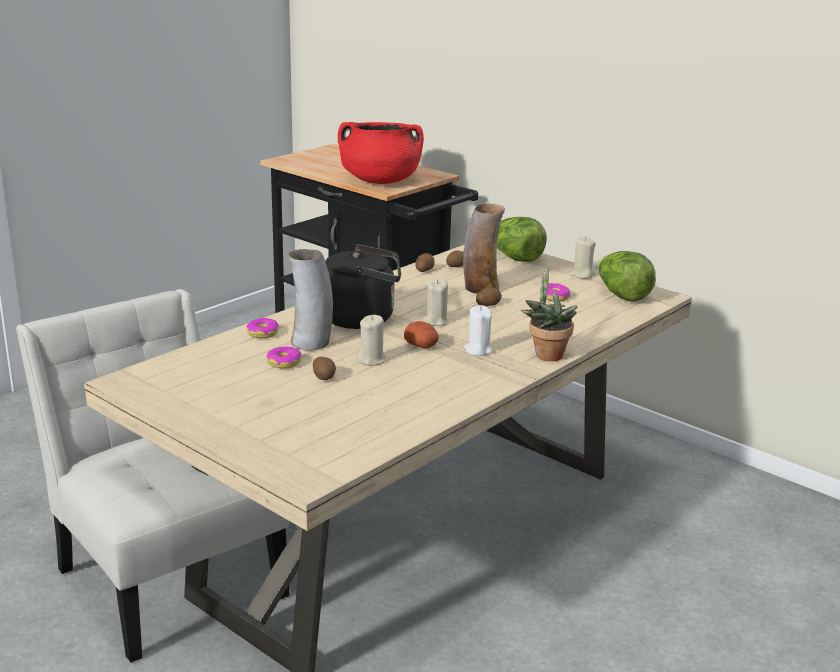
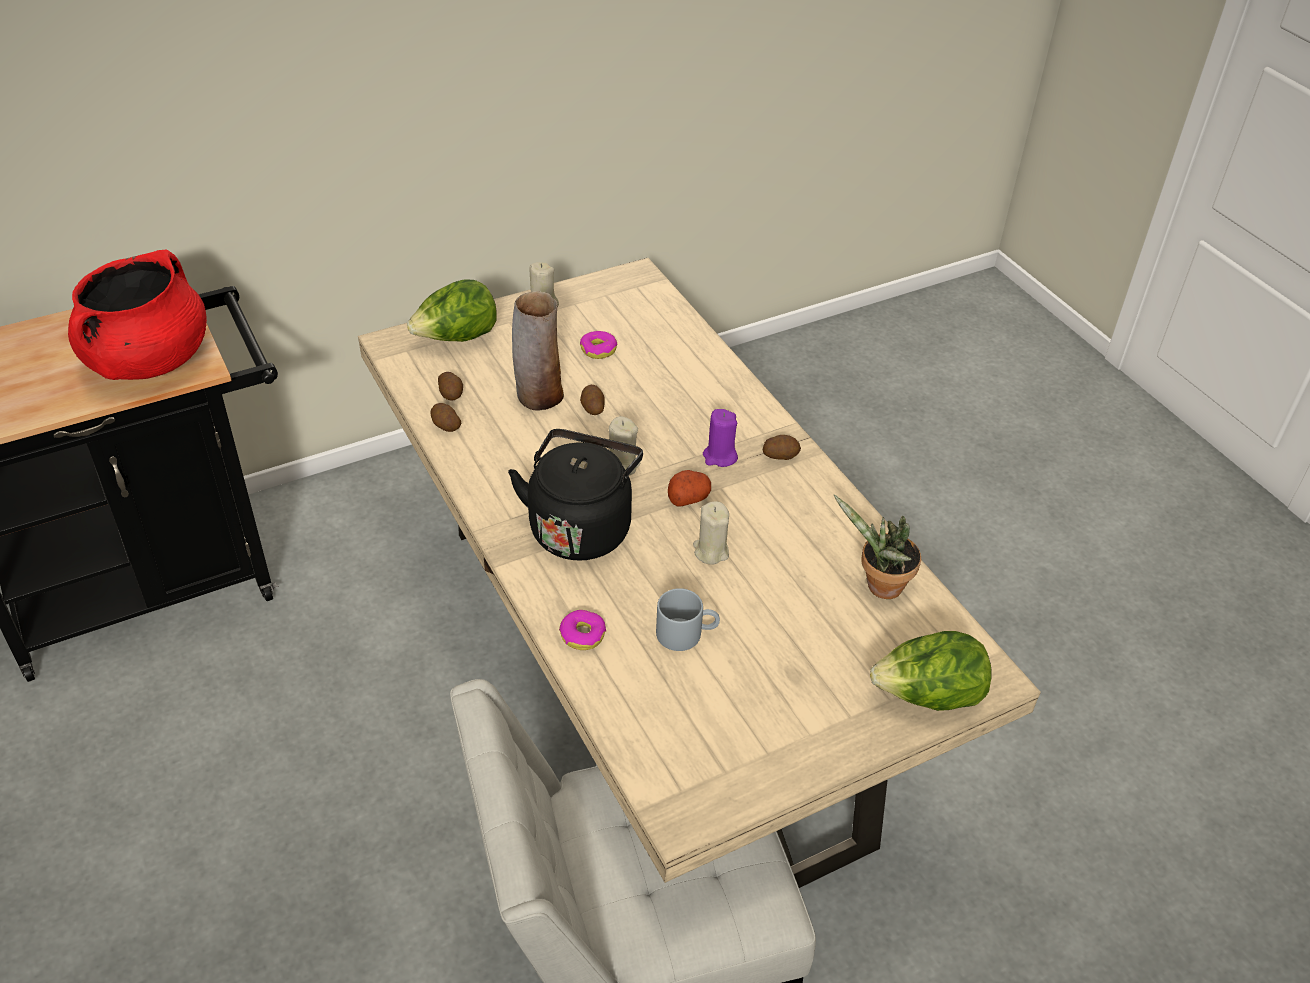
camera: 70 degrees left, 20 degrees up
donut [267,347,301,369] -> grey mug [656,588,720,651]
vase [288,249,333,350] -> none
potato [313,357,336,380] -> potato moved to [763,435,801,460]
white candle [464,305,493,356] -> purple candle [703,409,738,467]
potted plant [521,263,577,361] -> potted plant moved to [834,495,921,599]
lettuce [598,251,656,302] -> lettuce moved to [870,631,992,711]

